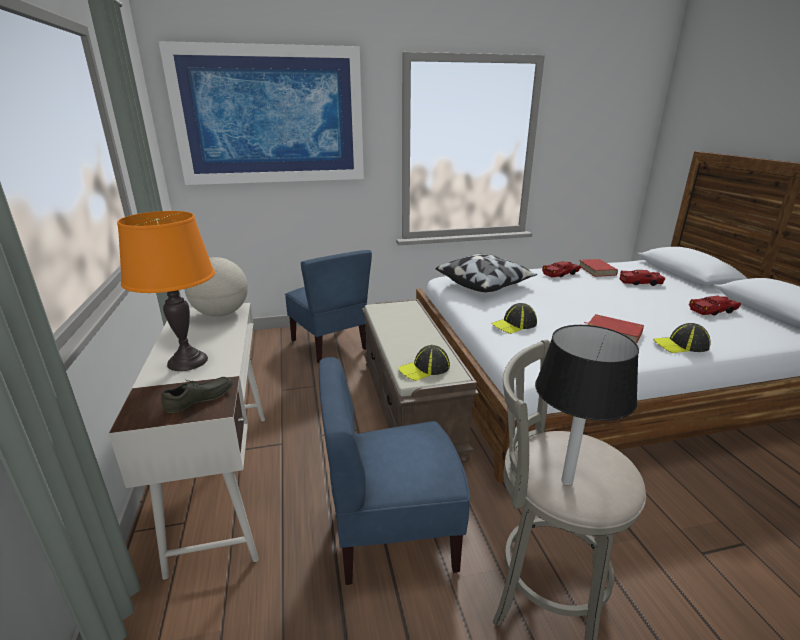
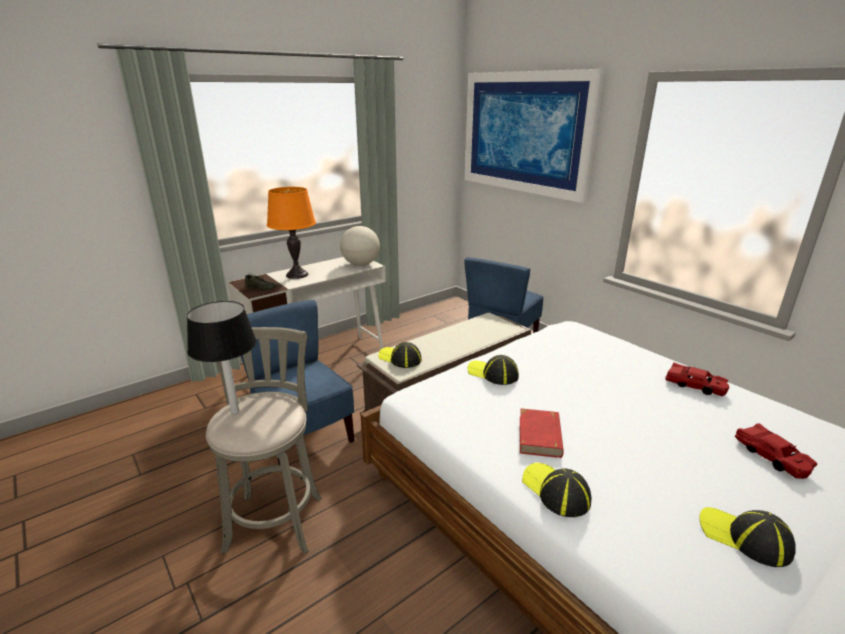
camera: 65 degrees right, 0 degrees up
pillow [436,254,537,292] -> none
red book [580,259,618,277] -> none
red toy car [689,295,741,315] -> cap [699,507,796,567]

